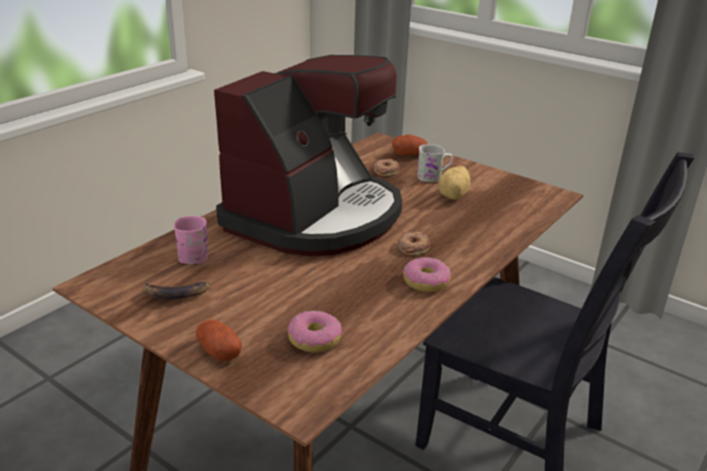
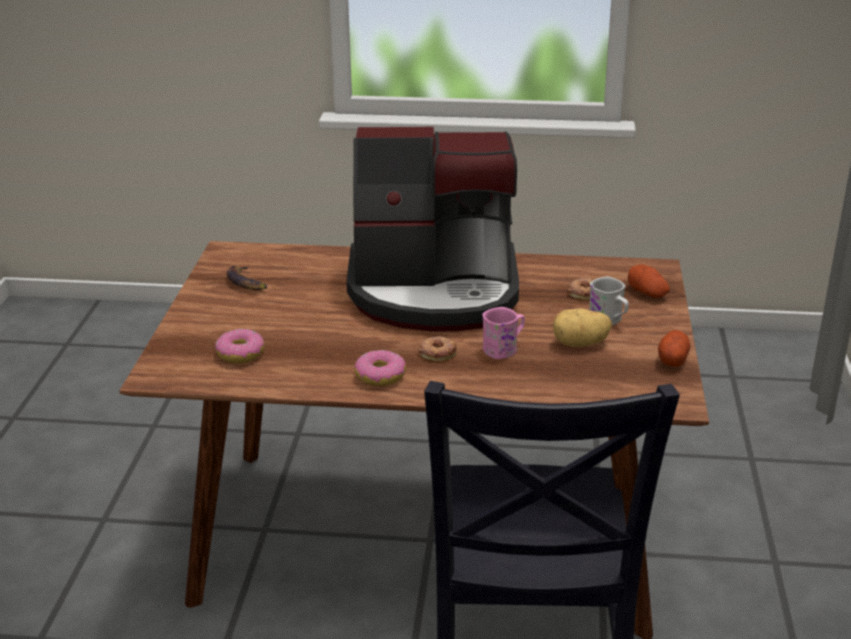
camera: 60 degrees right, 0 degrees up
pink mug [174,216,208,264] -> pink mug moved to [482,307,525,359]
potato [196,320,242,361] -> potato moved to [658,330,691,367]

